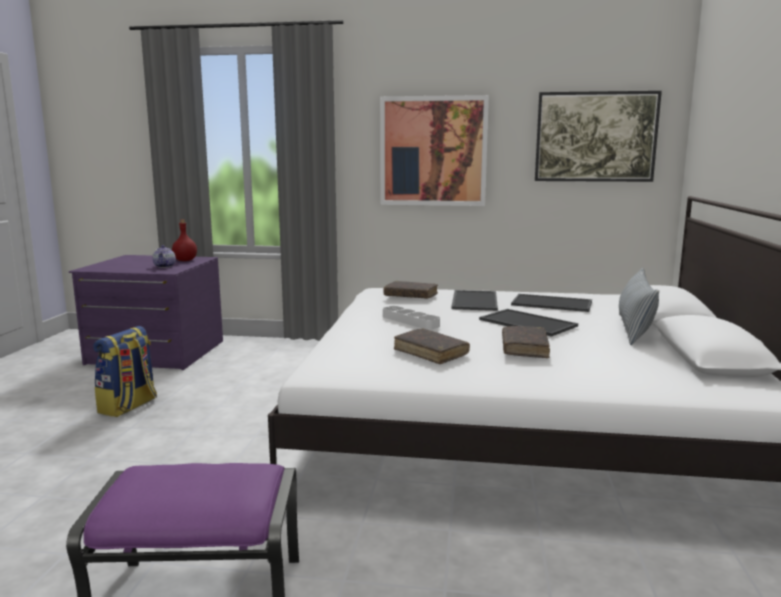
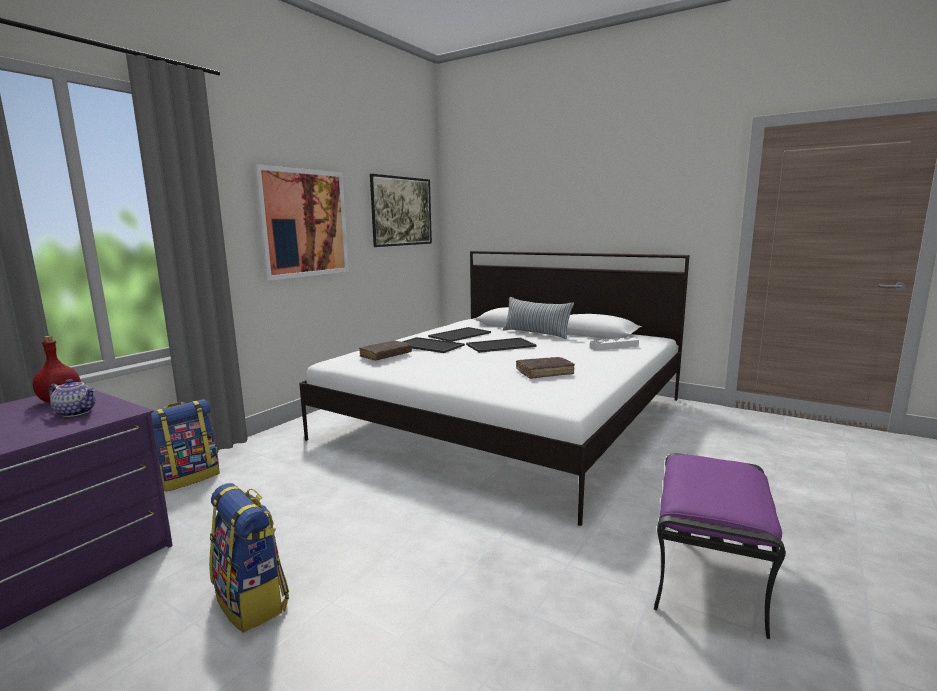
camera: 65 degrees left, 0 degrees up
white tray [383,306,440,330] -> white tray moved to [590,337,639,351]
brown book [502,326,550,358] -> none
none -> backpack [151,399,220,492]

